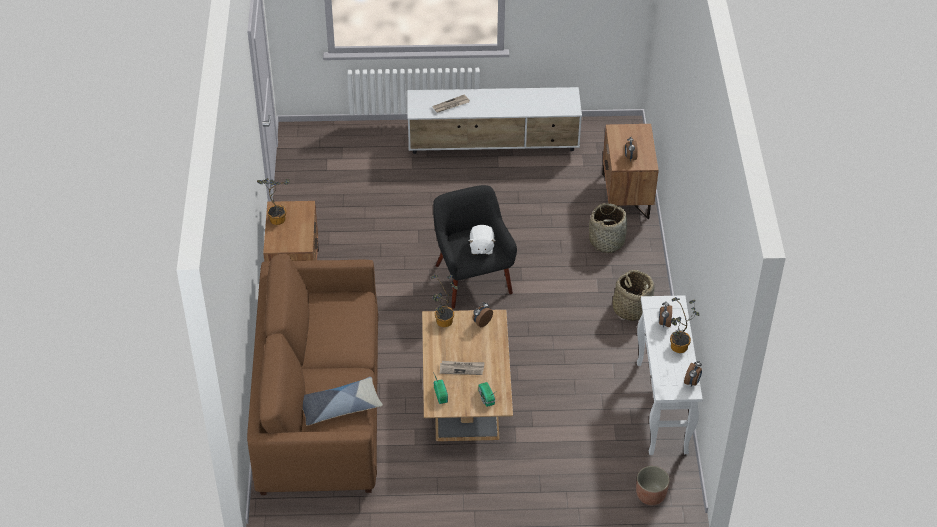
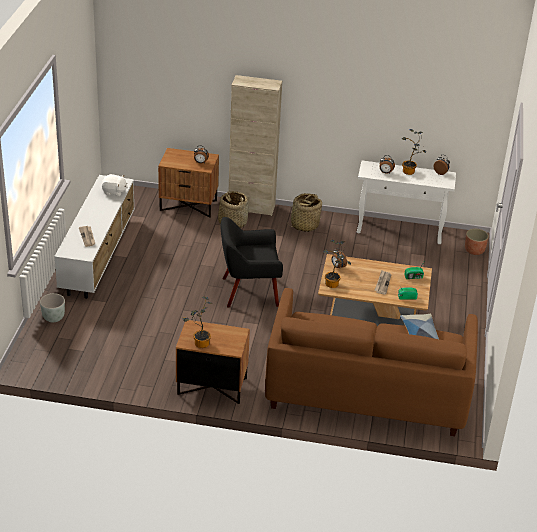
camera: 80 degrees left, 10 degrees down
white plush toy [469,225,495,255] -> white plush toy moved to [102,174,128,197]
none -> grey planter [40,293,65,322]
none -> beige cabinet [229,75,282,216]

